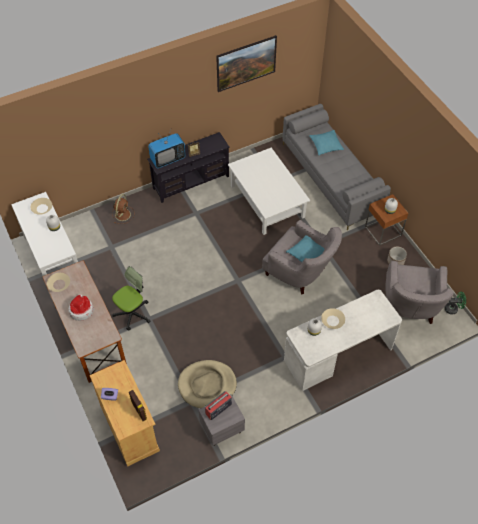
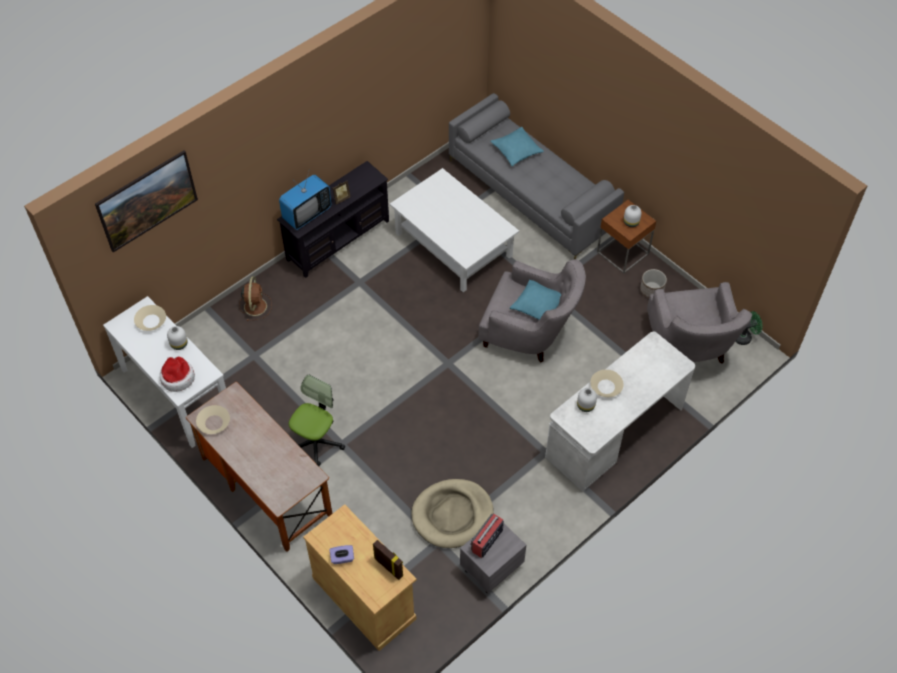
camera: 15 degrees left, 0 degrees up
hat [68,294,94,321] -> hat moved to [160,357,195,392]
picture [216,35,277,92] -> picture moved to [95,151,198,252]

